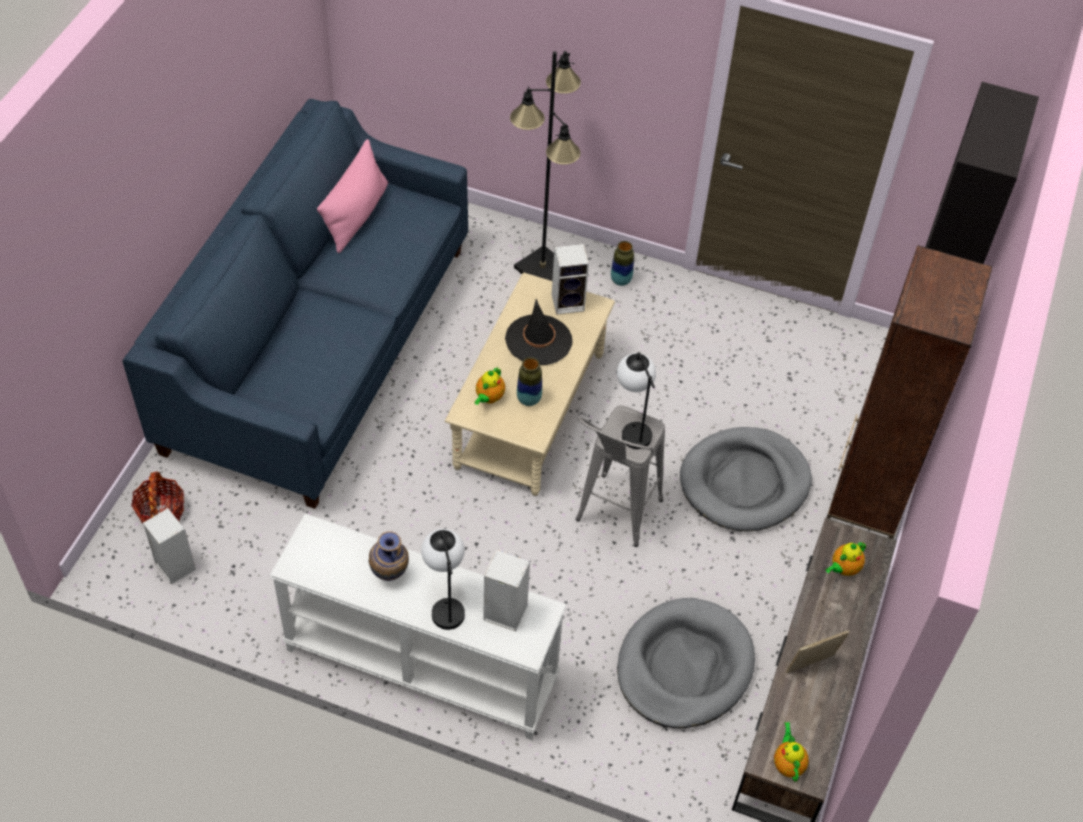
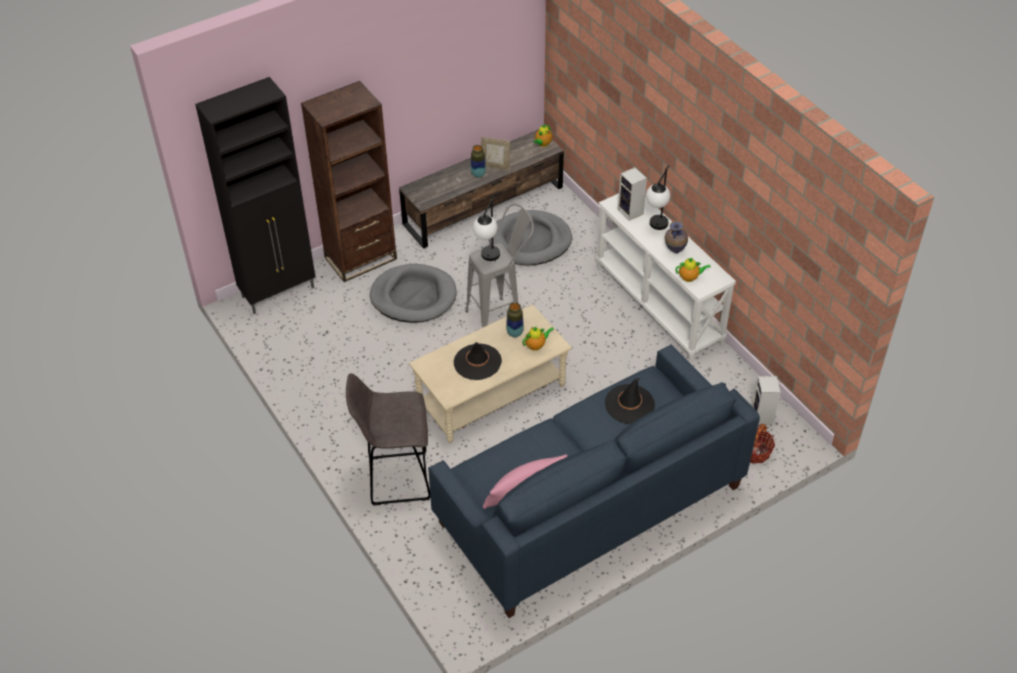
camera: 140 degrees left, 5 degrees down
black floor lamp [510,51,581,281] -> grey stool [346,373,431,506]
speaker [552,244,589,315] -> none
vase [611,241,634,286] -> vase moved to [471,145,486,178]
teapot [826,542,866,576] -> teapot moved to [675,258,711,282]
none -> black hat [605,378,655,424]

